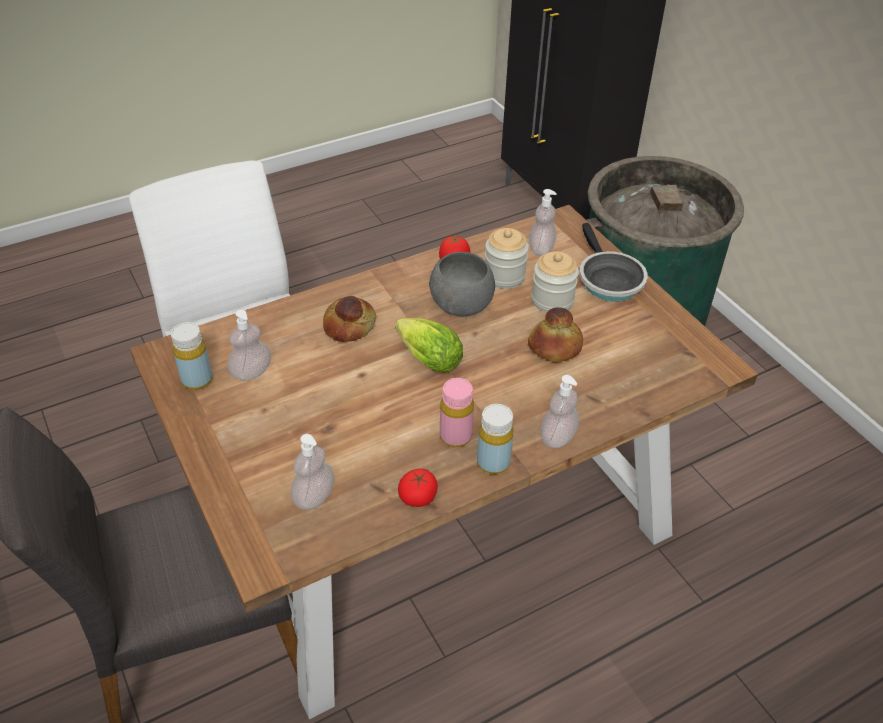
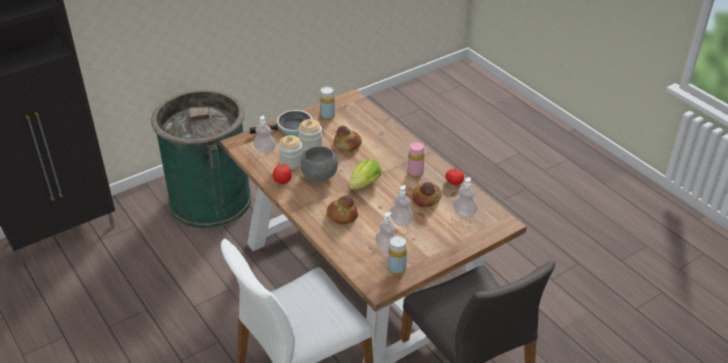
camera: 95 degrees left, 5 degrees down
yellow bottle [477,404,513,474] -> yellow bottle moved to [320,87,335,120]
soap dispenser [540,375,579,448] -> soap dispenser moved to [390,185,414,225]
none -> bread [412,182,442,207]

